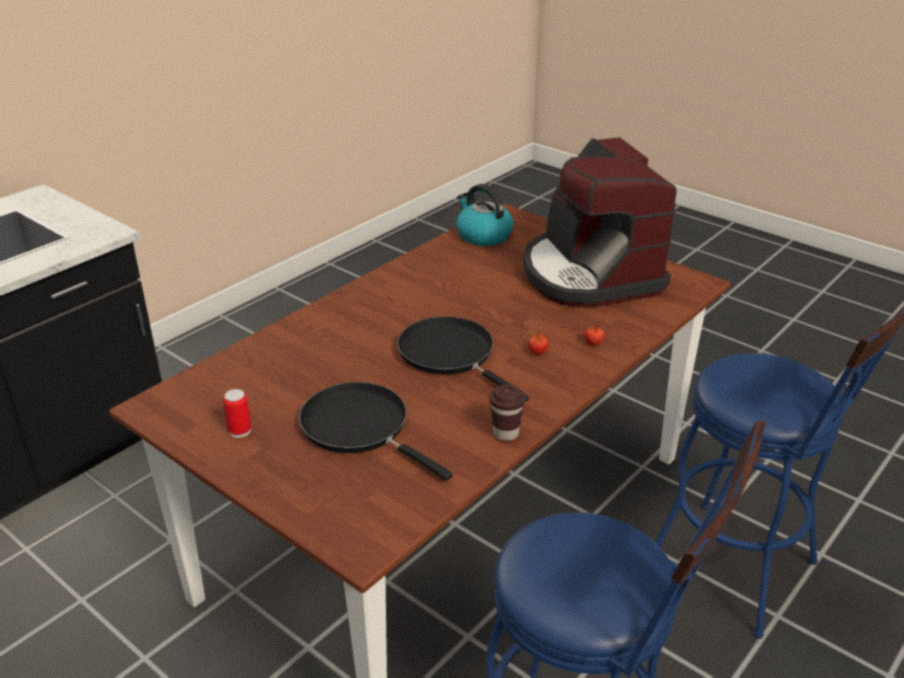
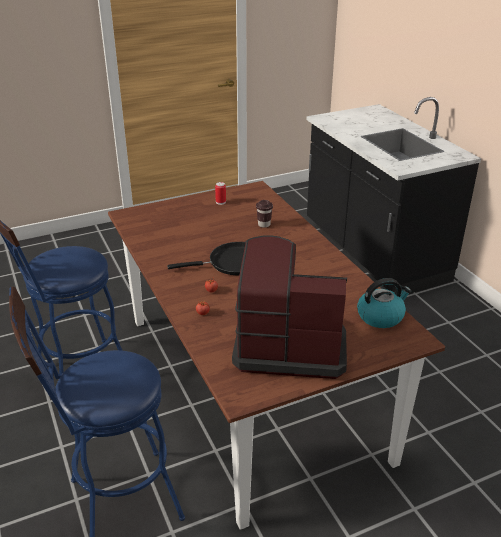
camera: 115 degrees right, 0 degrees up
black frying pan [299,382,453,481] -> none
brown cup [489,384,525,441] -> brown cup moved to [256,200,273,228]

